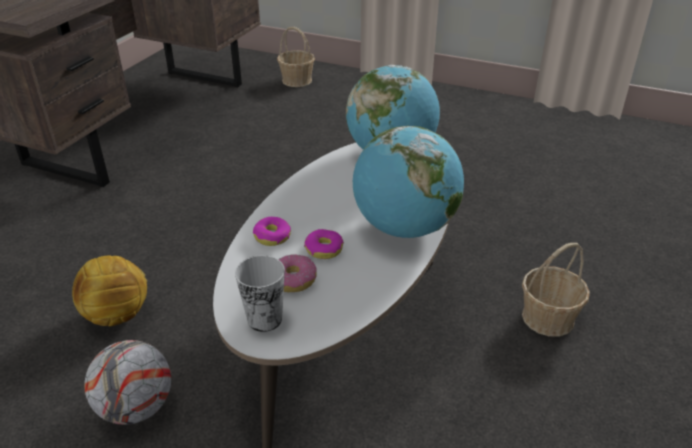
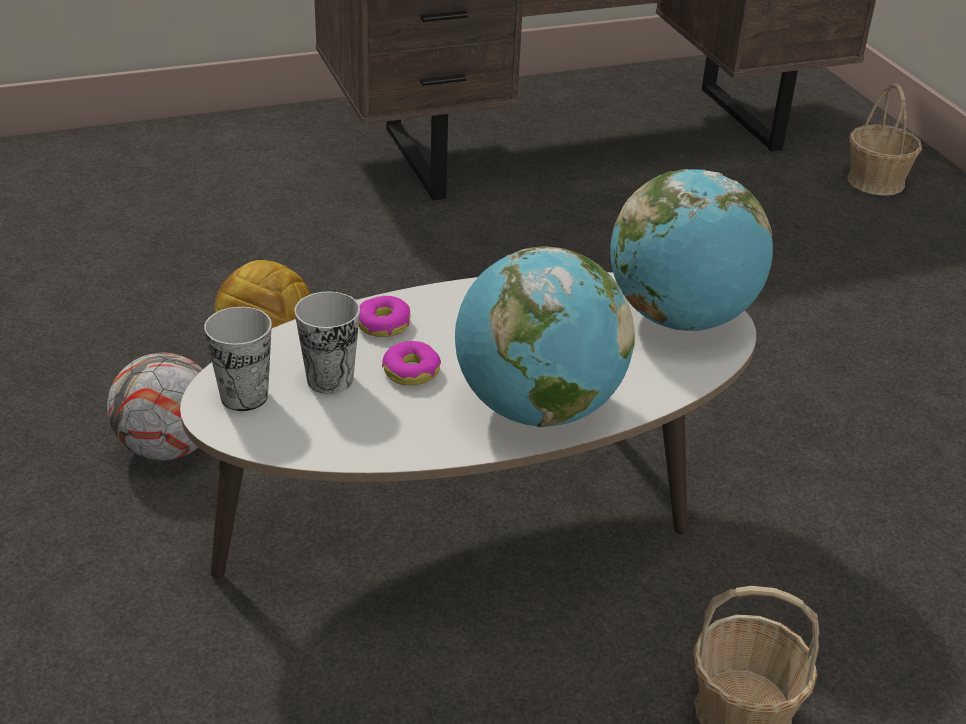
camera: 45 degrees right, 0 degrees up
donut [278,254,317,292] -> cup [295,291,360,394]

